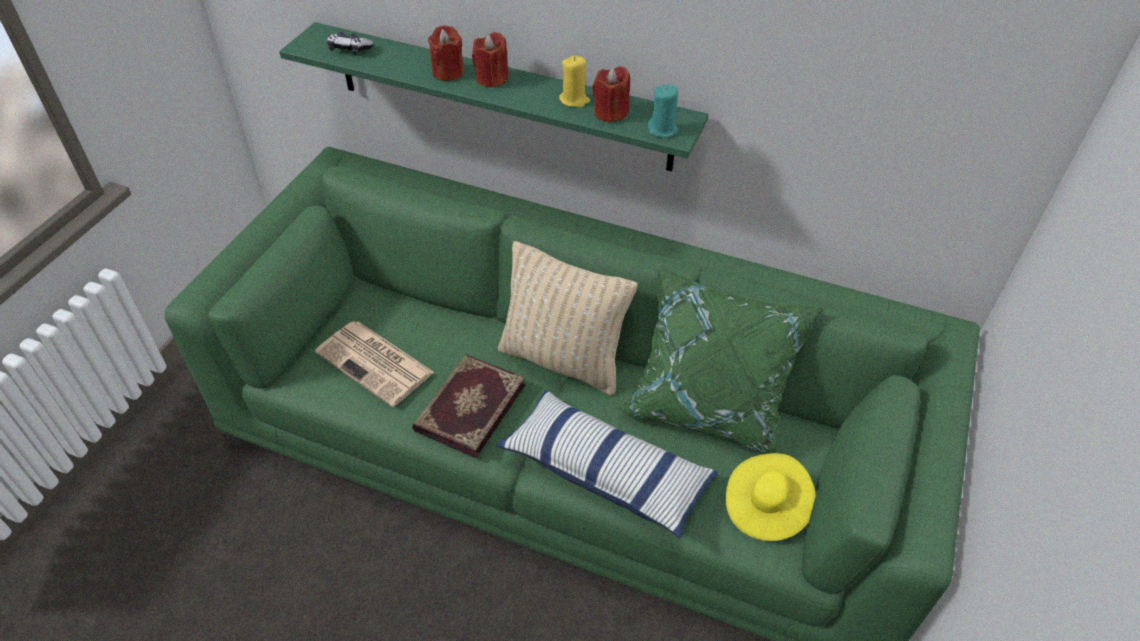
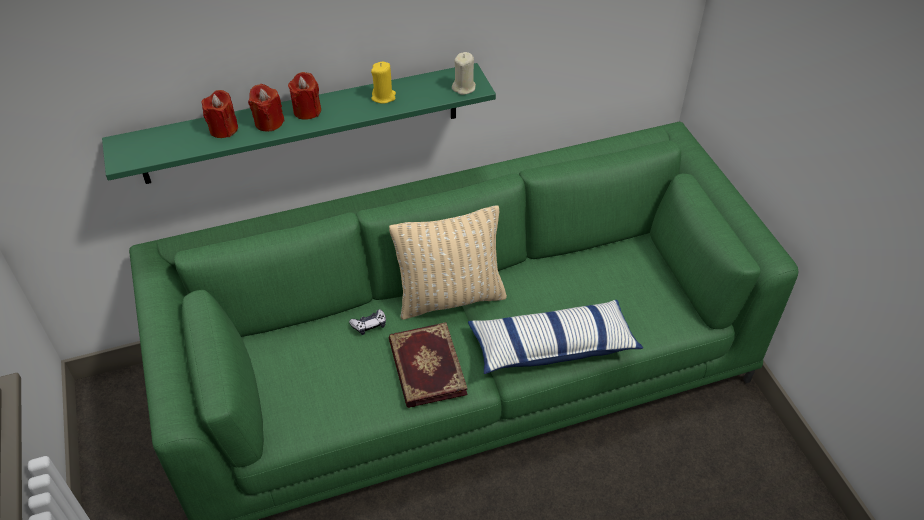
camera: 40 degrees left, 0 degrees up
newspaper [315,321,434,407] -> none
game controller [327,31,374,55] -> game controller moved to [349,309,386,335]
red candle [592,66,630,123] -> red candle moved to [202,90,238,138]
green pillow [616,264,825,454] -> none
turquoise candle [648,84,678,138] -> beige candle [452,52,476,95]
yellow hat [726,453,816,541] -> none

